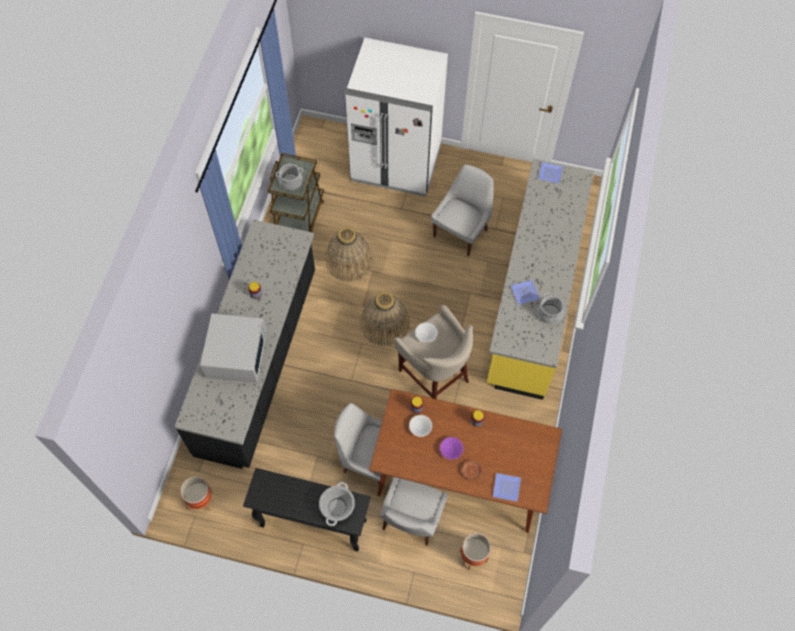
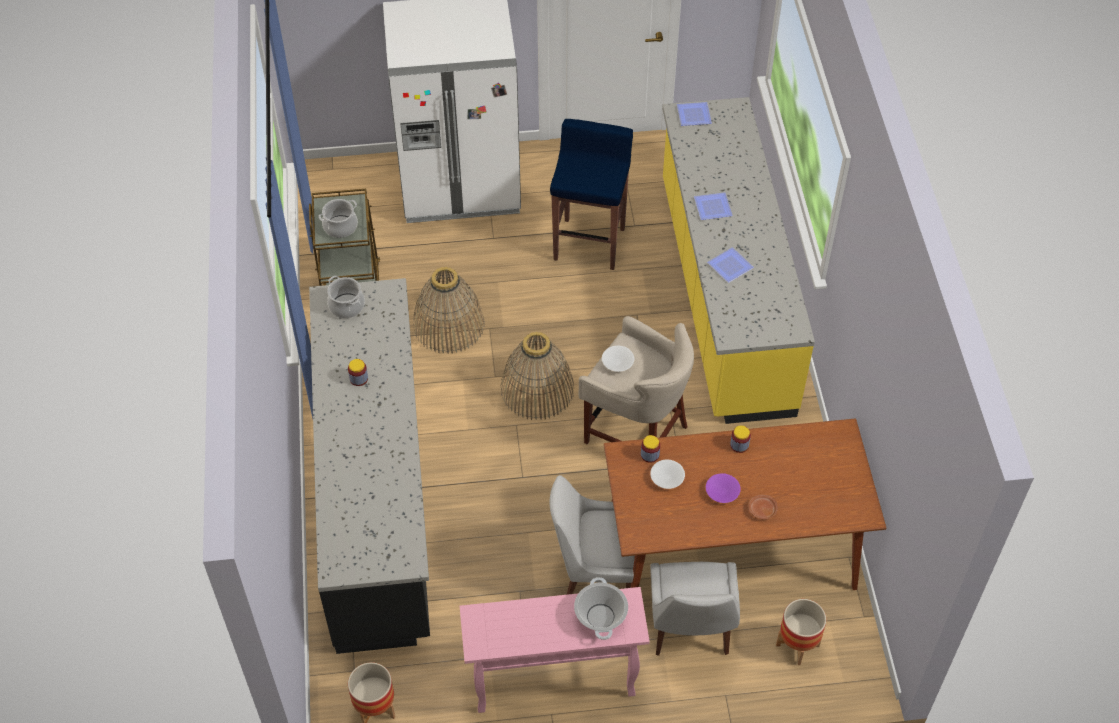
camera: 20 degrees left, 10 degrees down
white microwave [200,313,267,383] -> none
black console table [243,468,371,551] -> pink console table [460,587,650,713]
white chair [431,165,494,256] -> blue stool [550,119,633,270]
plate [493,473,521,502] -> plate moved to [694,192,733,220]
cooking pot [537,293,564,324] -> cooking pot moved to [327,276,365,318]

